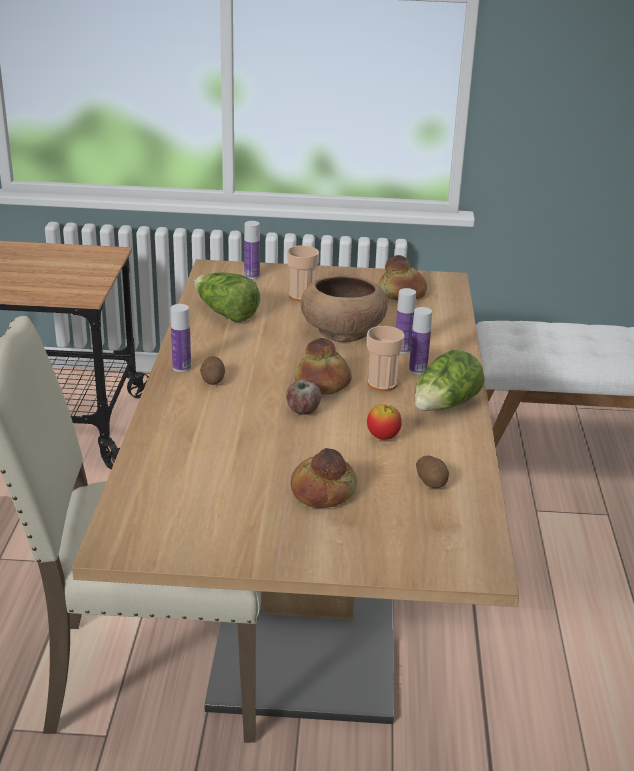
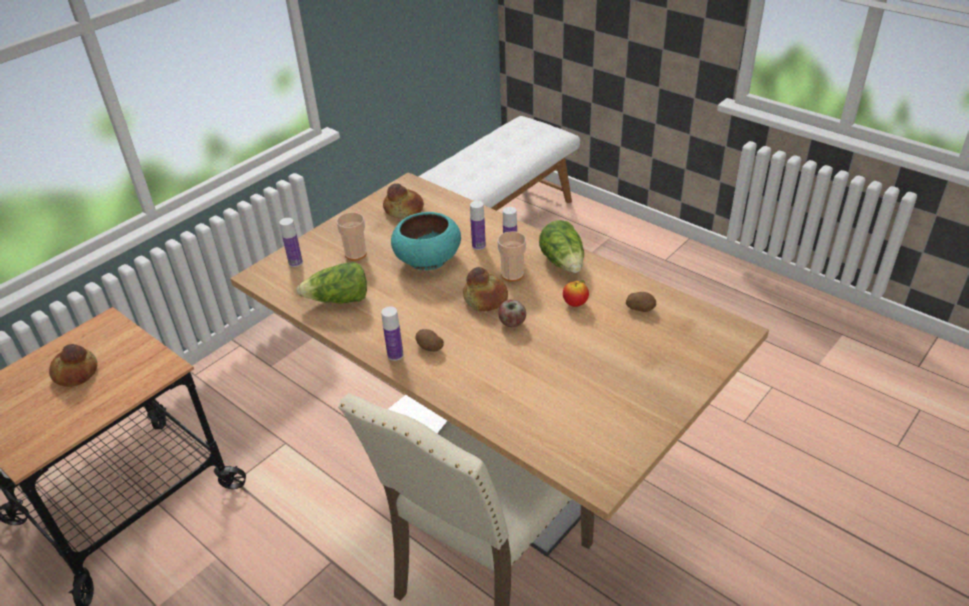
camera: 50 degrees left, 10 degrees up
bread [291,448,358,508] -> bread moved to [49,344,98,387]
brown bowl [301,275,388,342] -> turquoise bowl [391,212,461,270]

